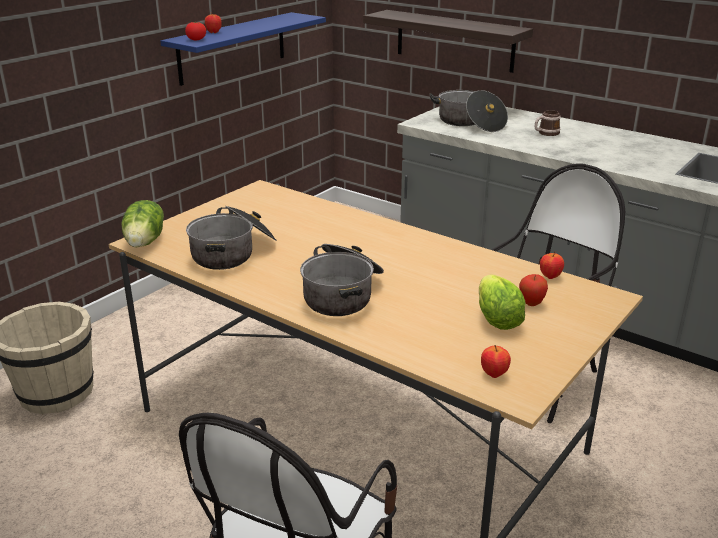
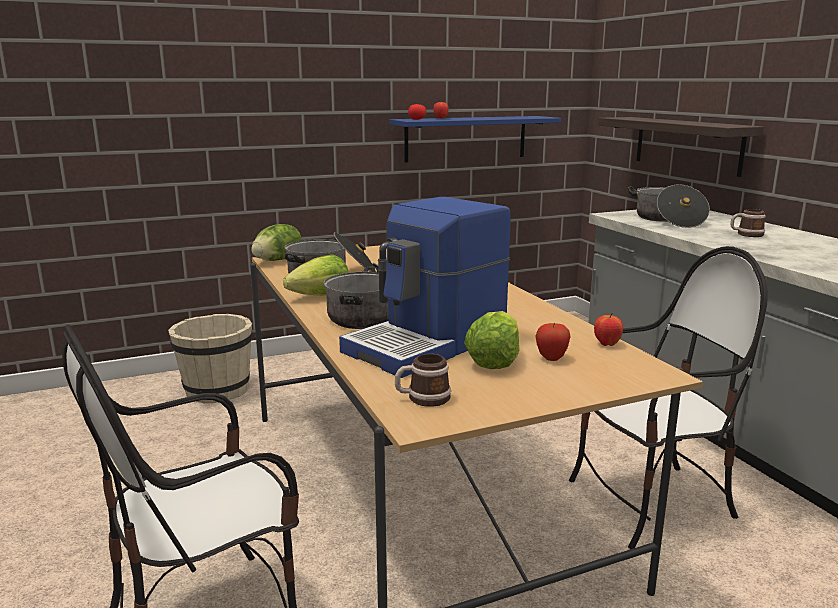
camera: 30 degrees right, 10 degrees down
apple [481,345,511,378] -> mug [395,354,451,407]
none -> lettuce [283,255,348,296]
none -> coffee machine [339,197,511,378]

